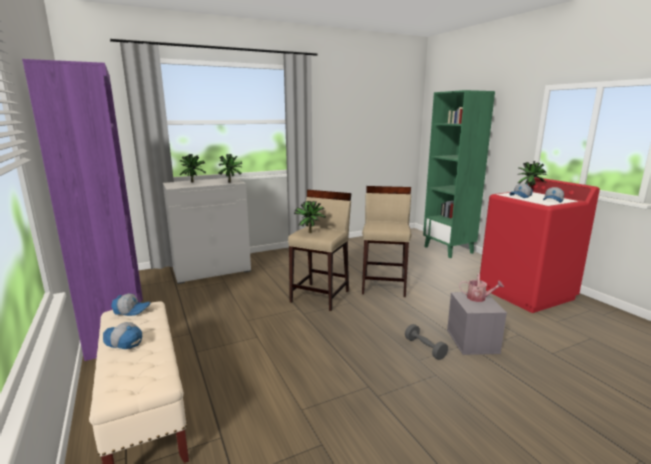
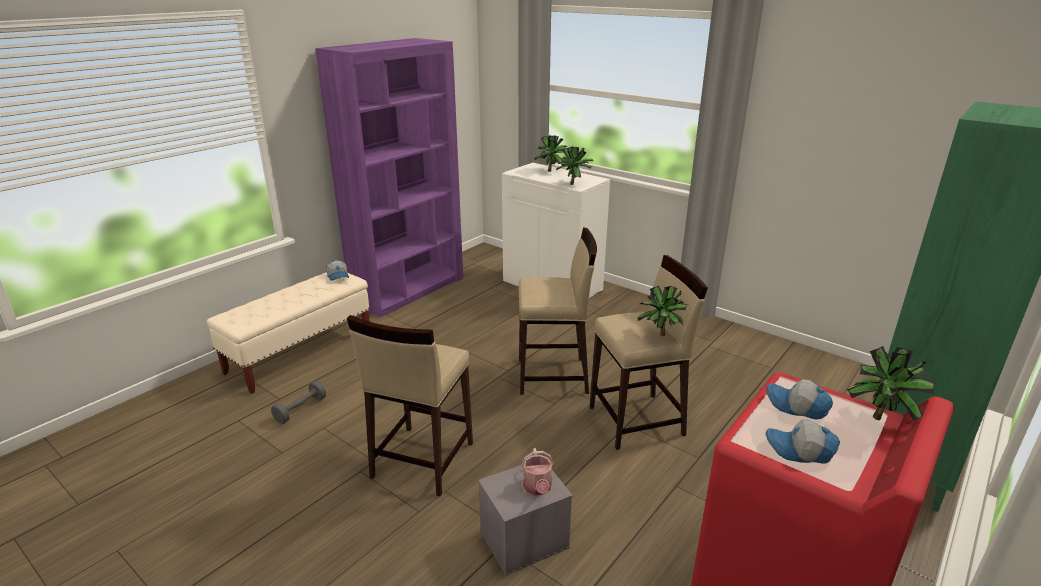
camera: 65 degrees right, 10 degrees up
cap [103,322,142,349] -> none
potted plant [294,201,326,233] -> potted plant moved to [638,286,688,336]
grey dumbbell [405,324,448,360] -> grey dumbbell moved to [271,381,326,424]
none -> beige stool [347,315,473,496]

